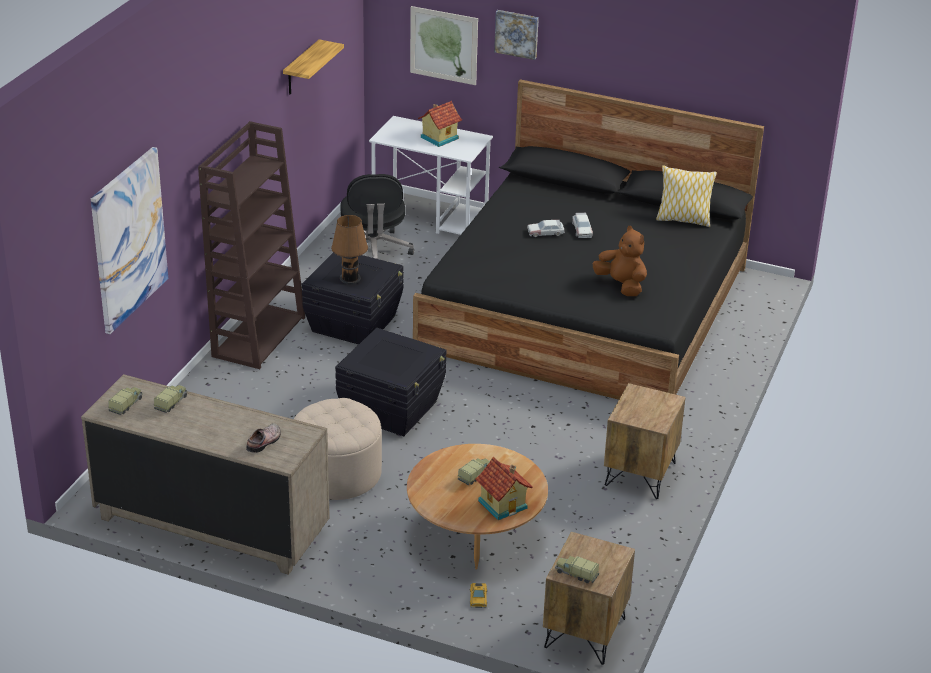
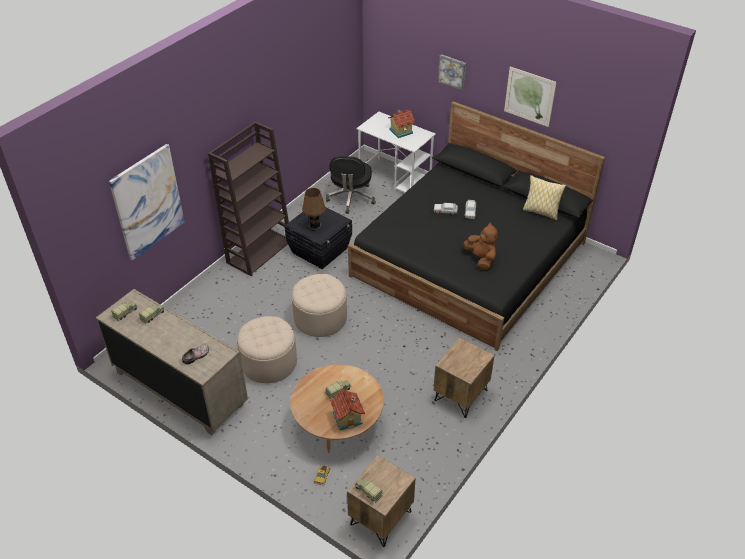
camera: 15 degrees right, 10 degrees up
shelf [283,39,344,94] -> none
black storage box [335,328,446,436] -> beige ottoman [292,274,347,337]
picture [410,6,478,85] -> picture moved to [504,67,557,127]

